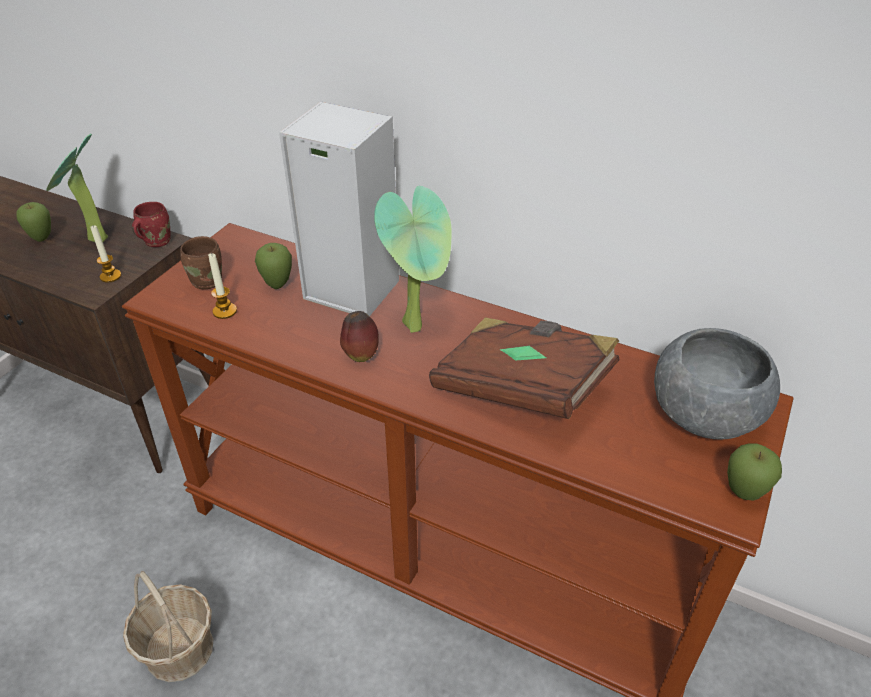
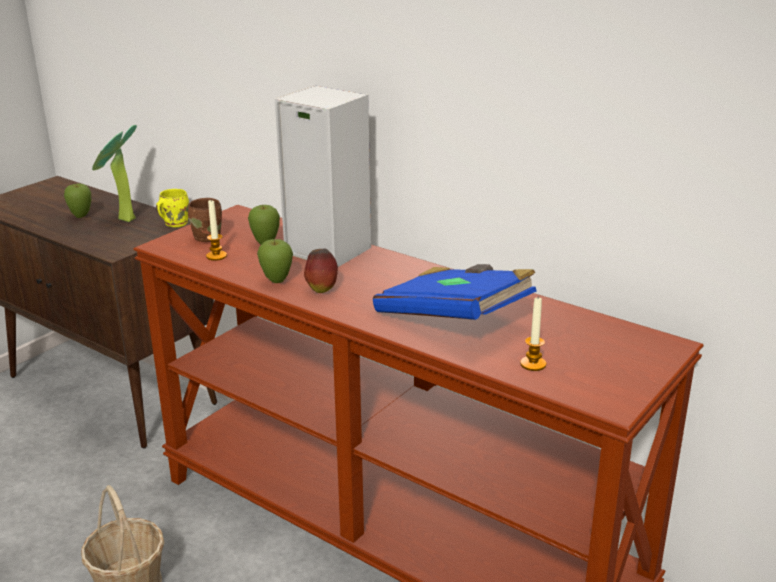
camera: 10 degrees right, 15 degrees down
candle [90,226,121,283] -> candle moved to [520,298,546,371]
red mug [132,202,171,247] -> yellow mug [156,189,189,227]
potted plant [374,186,452,333] -> none
brown book [429,317,619,419] -> blue book [373,264,537,320]
grey bowl [654,328,780,440] -> none
apple [727,444,782,501] -> apple moved to [257,239,293,283]

